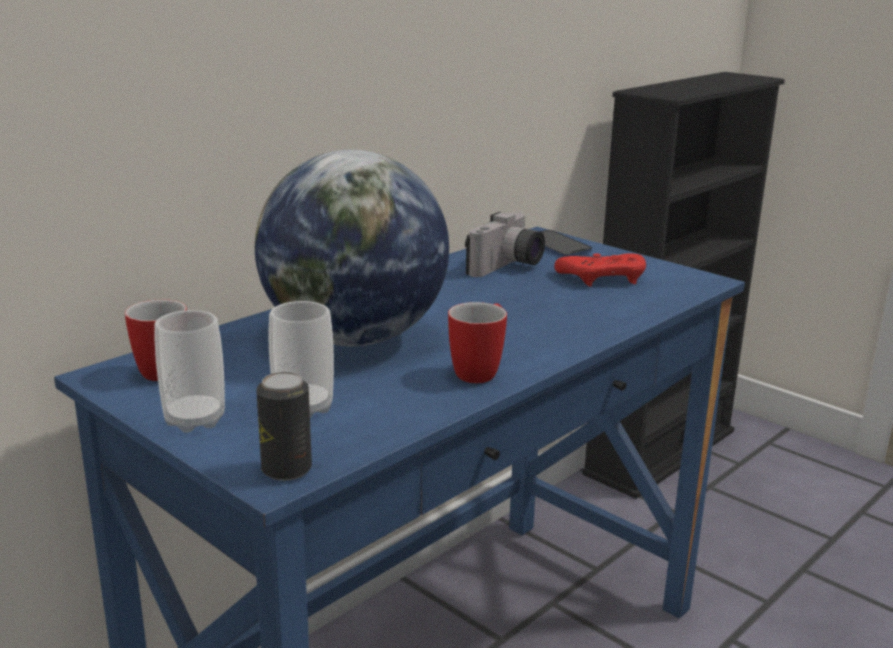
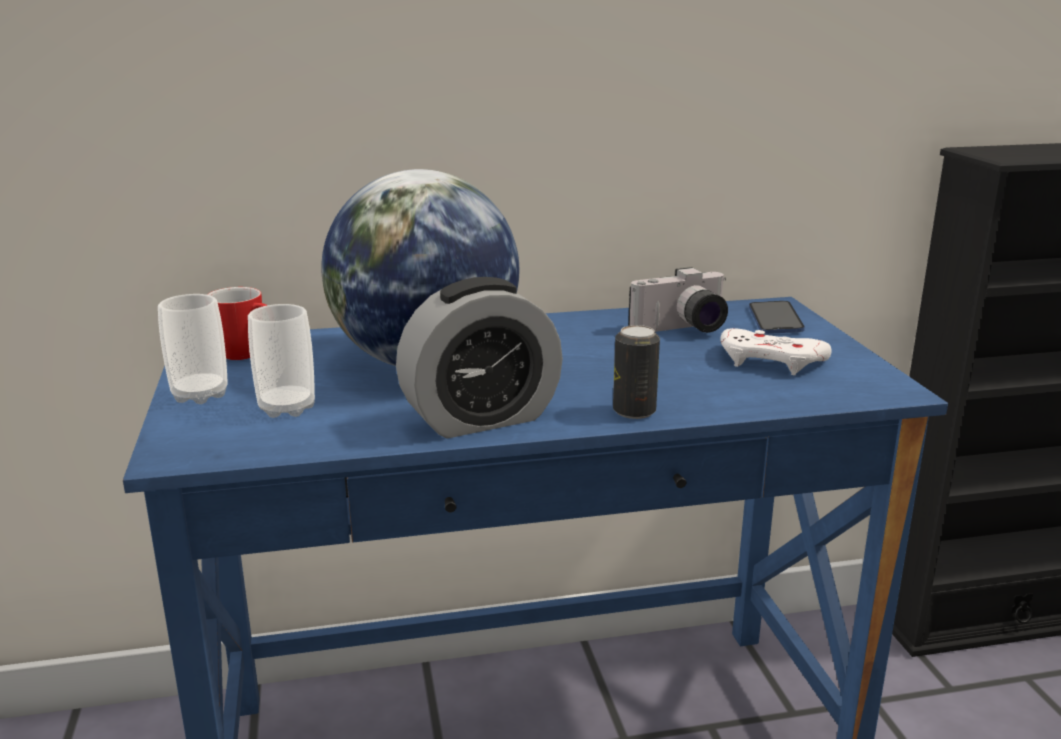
camera: 35 degrees right, 0 degrees up
can [256,372,312,481] -> can moved to [613,325,660,419]
mug [448,302,507,383] -> alarm clock [396,277,563,438]
red game controller [554,253,646,287] -> white game controller [721,328,831,375]

